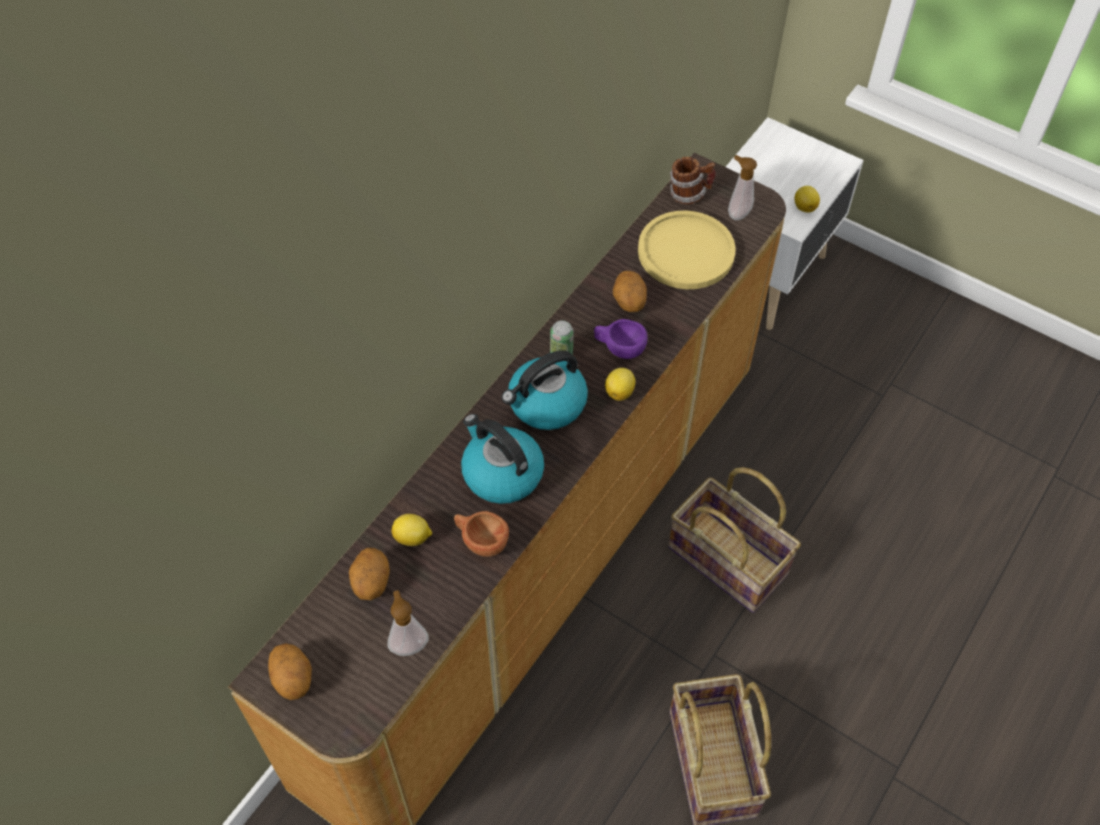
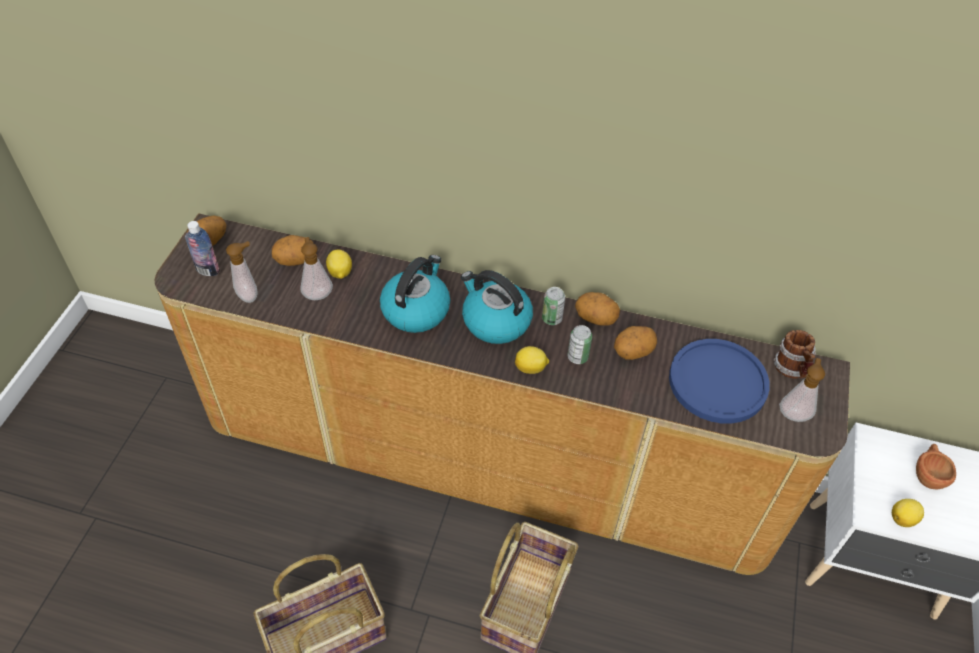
camera: 70 degrees right, 5 degrees down
brown cup [454,511,509,557] -> brown cup moved to [916,444,956,489]
purple cup [594,319,647,359] -> can [567,325,592,364]
yellow plate [638,210,736,289] -> blue plate [669,339,770,424]
none -> bottle [185,221,220,276]
none -> soap dispenser [300,237,333,300]
none -> potato [575,292,620,326]

